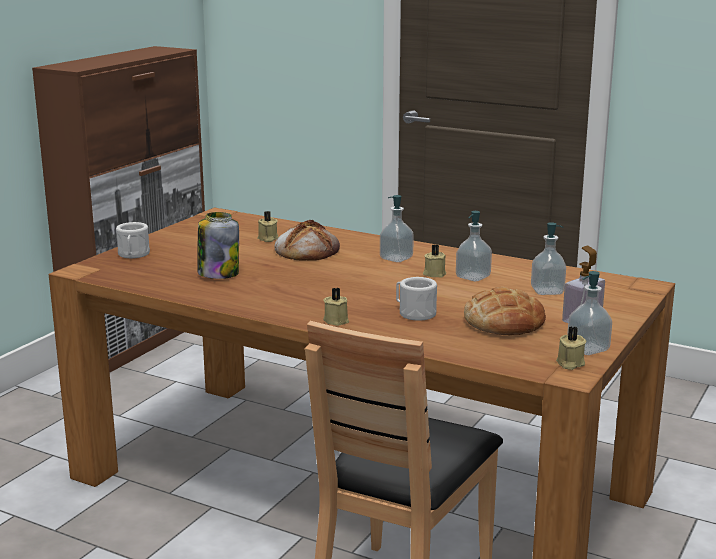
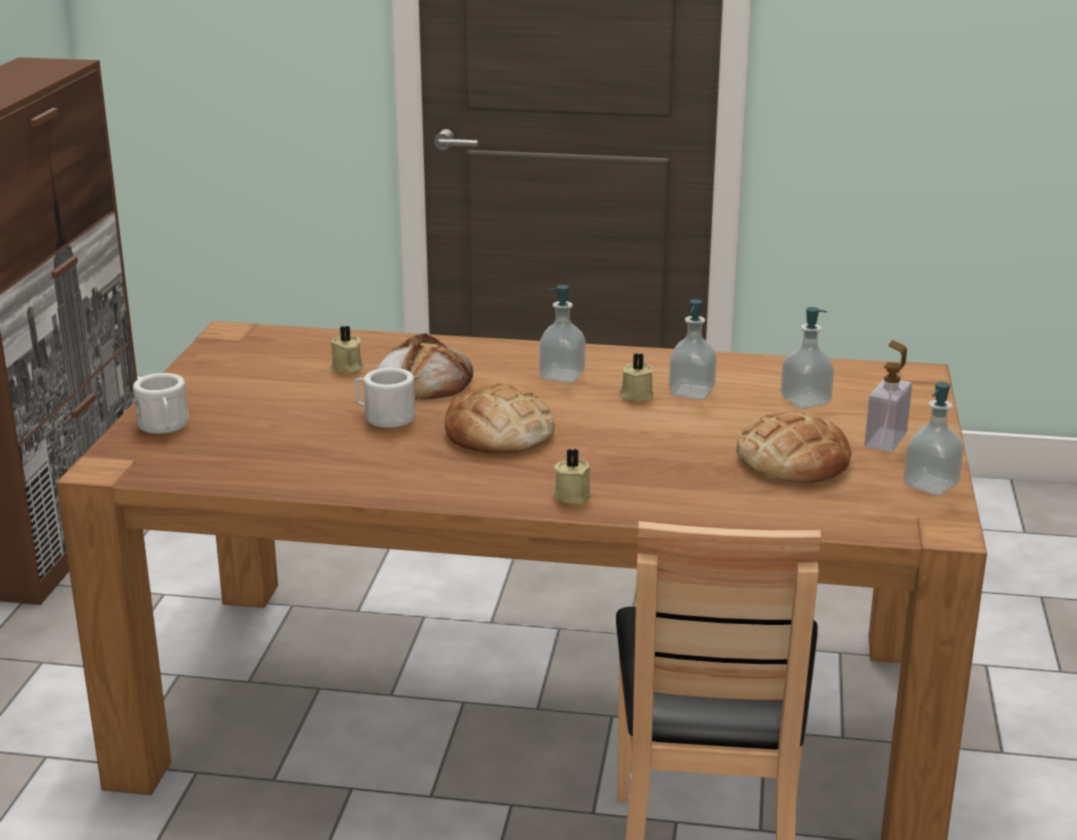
camera: 20 degrees left, 5 degrees up
jar [198,212,239,279] -> none
white mug [396,277,437,321] -> white mug moved to [355,368,415,428]
beige candle [556,327,586,370] -> none
none -> bread [445,382,555,453]

